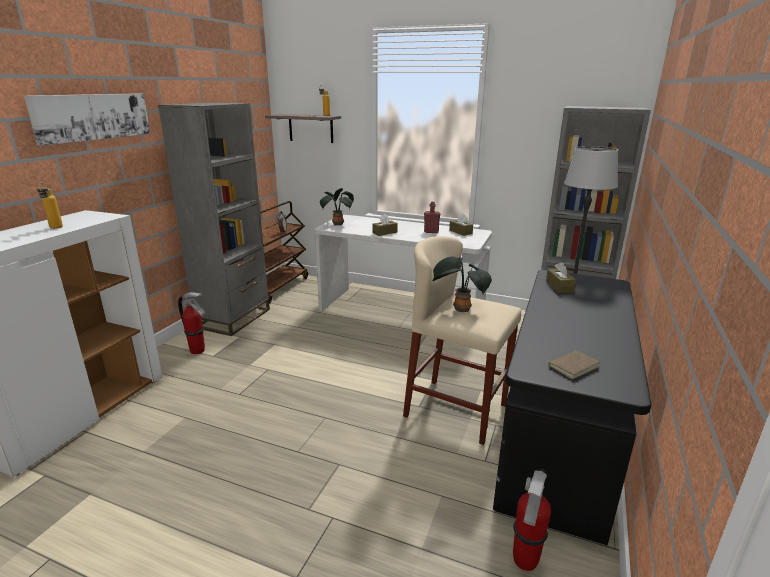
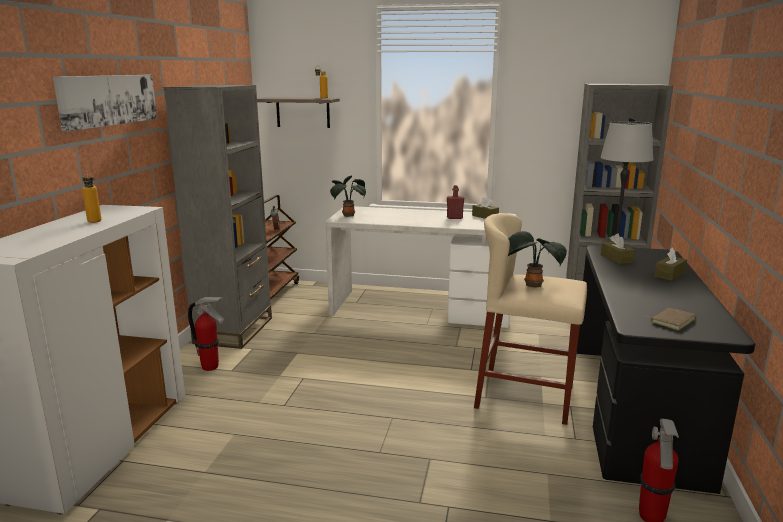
camera: 10 degrees left, 5 degrees down
brown tissue box [372,214,398,236] -> brown tissue box moved to [654,247,687,281]

